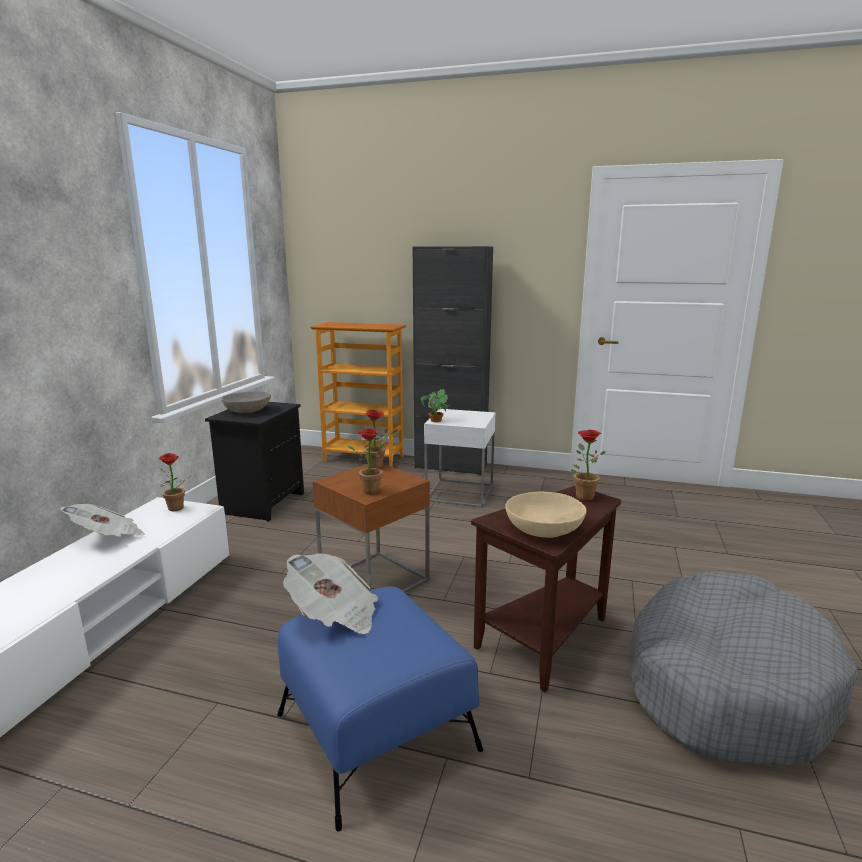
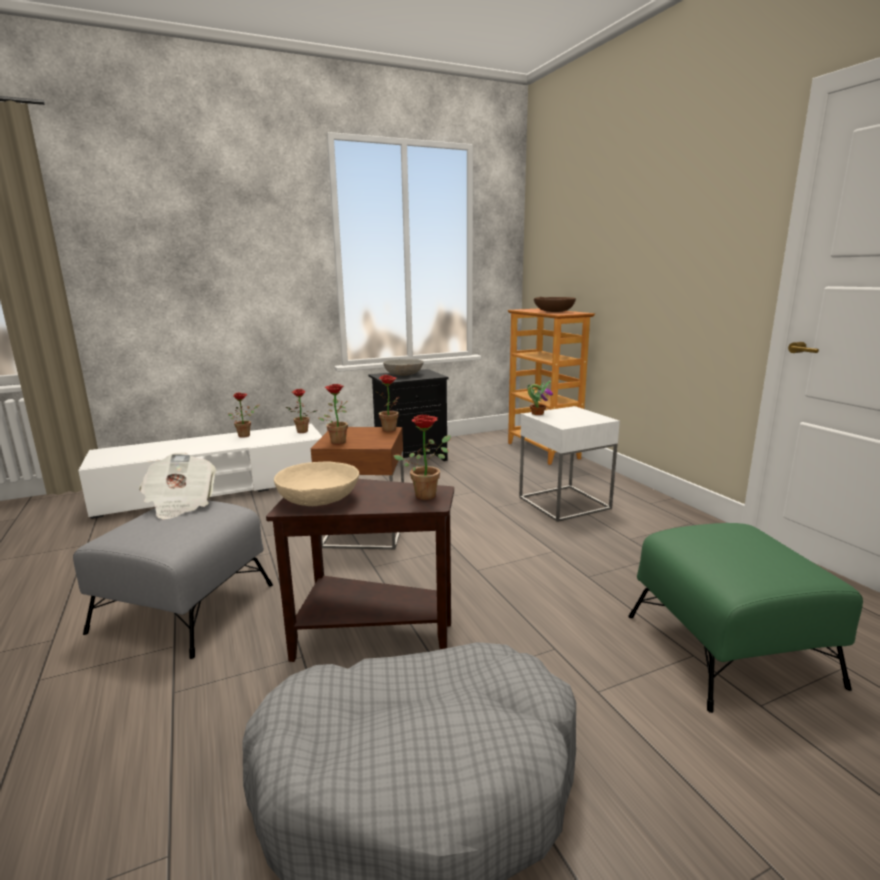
camera: 50 degrees right, 0 degrees up
newspaper [60,504,145,537] -> potted plant [228,393,259,438]
blue ottoman [277,587,483,831] -> grey ottoman [73,500,273,659]
black cabinet [413,246,493,475] -> none
none -> brown bowl [534,297,576,312]
none -> green ottoman [628,523,863,713]

